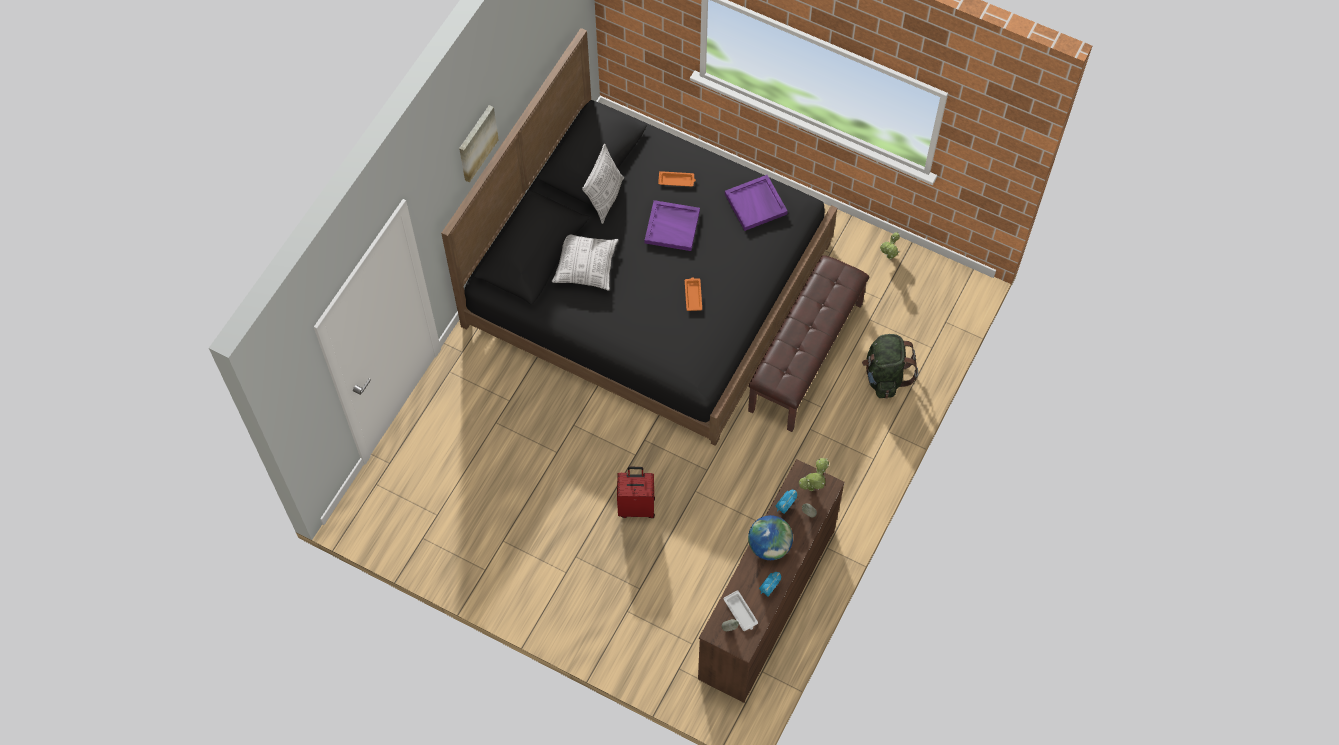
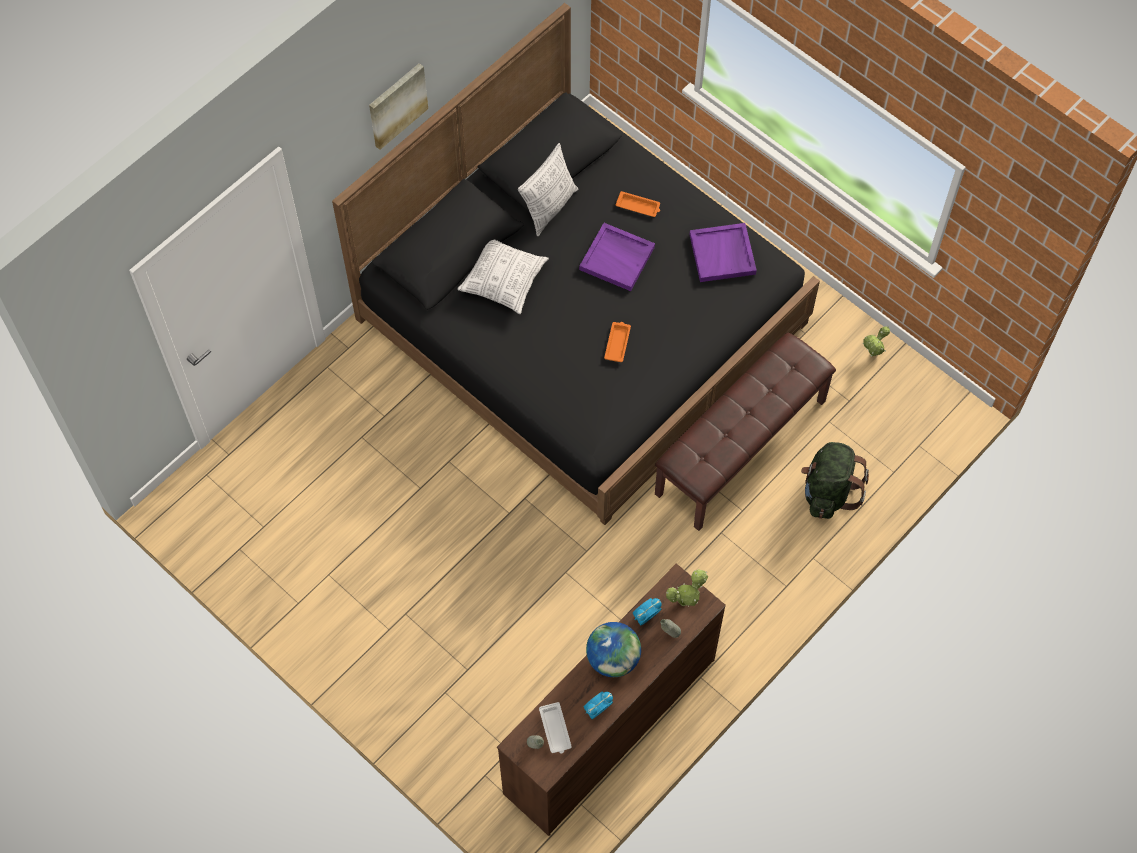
camera: 15 degrees right, 0 degrees up
red suitcase [617,467,655,518] -> none

